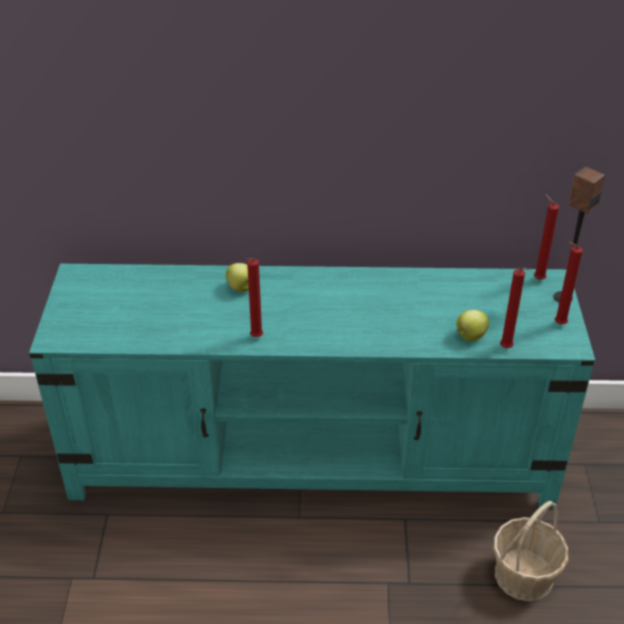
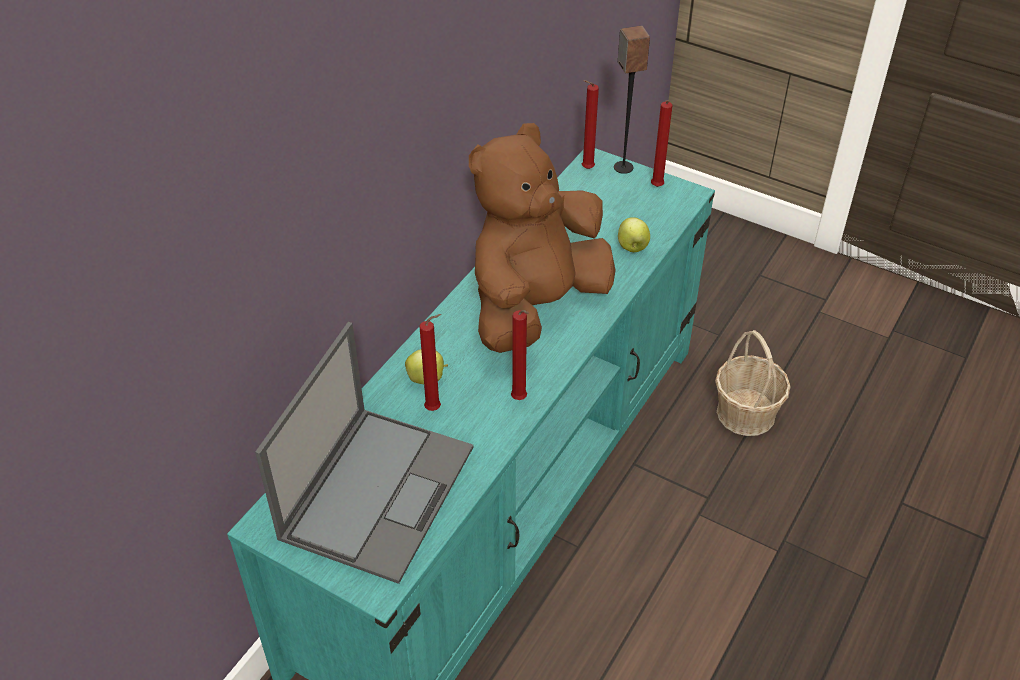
camera: 60 degrees left, 5 degrees up
red candle [500,268,530,348] -> red candle moved to [419,314,441,411]
none -> laptop [255,322,473,584]
none -> brown plush toy [469,123,616,353]

